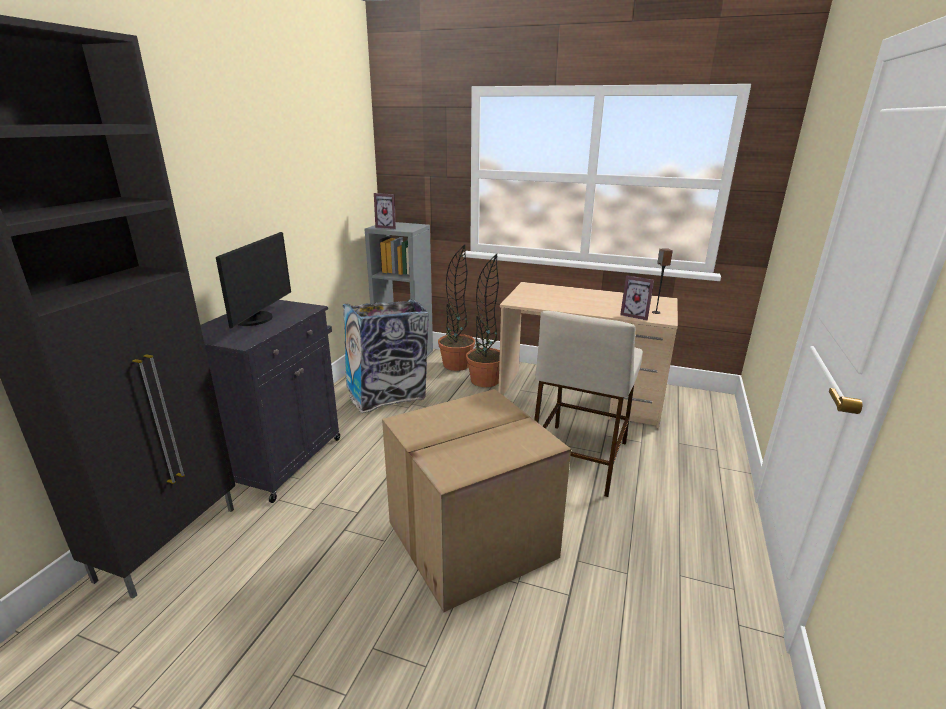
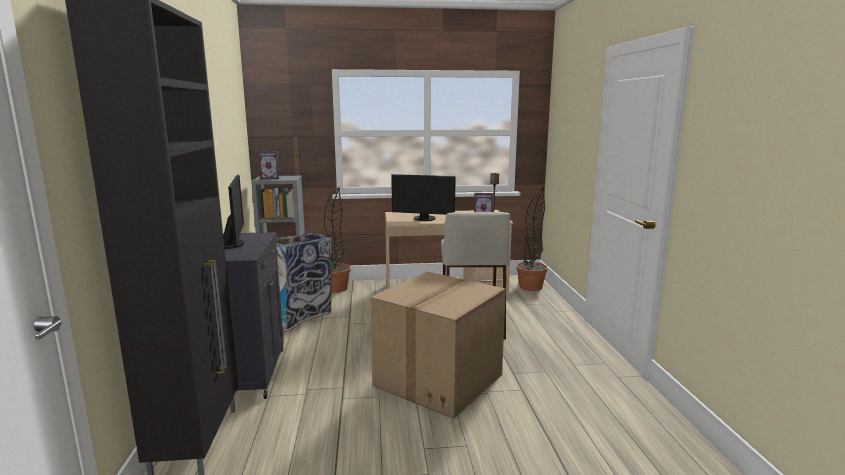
camera: 25 degrees left, 10 degrees down
potted plant [466,254,500,387] -> potted plant moved to [516,186,548,291]
none -> monitor [391,174,456,221]

